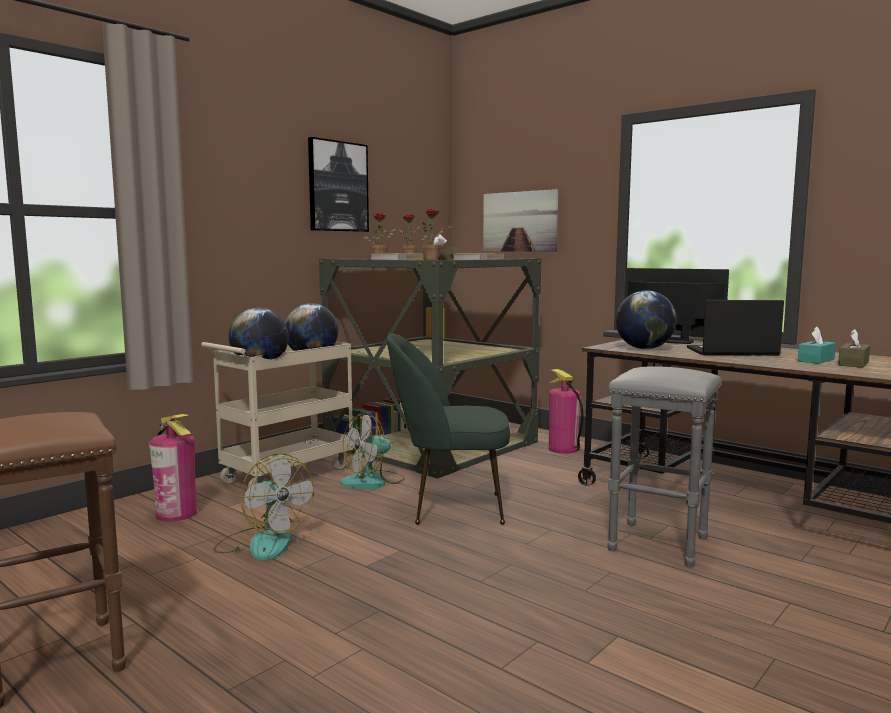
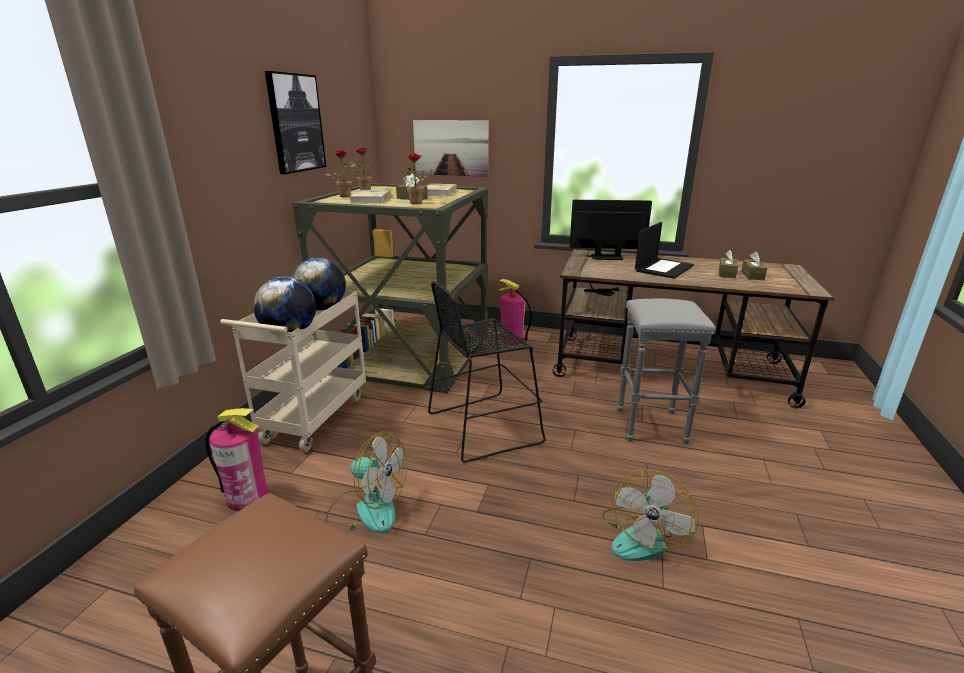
camera: 25 degrees left, 15 degrees up
fan [340,412,405,489] -> fan moved to [602,470,699,561]
green chair [387,334,510,525] -> black stool [428,281,546,463]
globe [616,291,677,349] -> none
laptop [687,300,784,356] -> laptop turned 150 degrees clockwise [635,222,694,279]
turquoise tissue box [798,327,836,364] -> brown tissue box [719,250,738,278]

